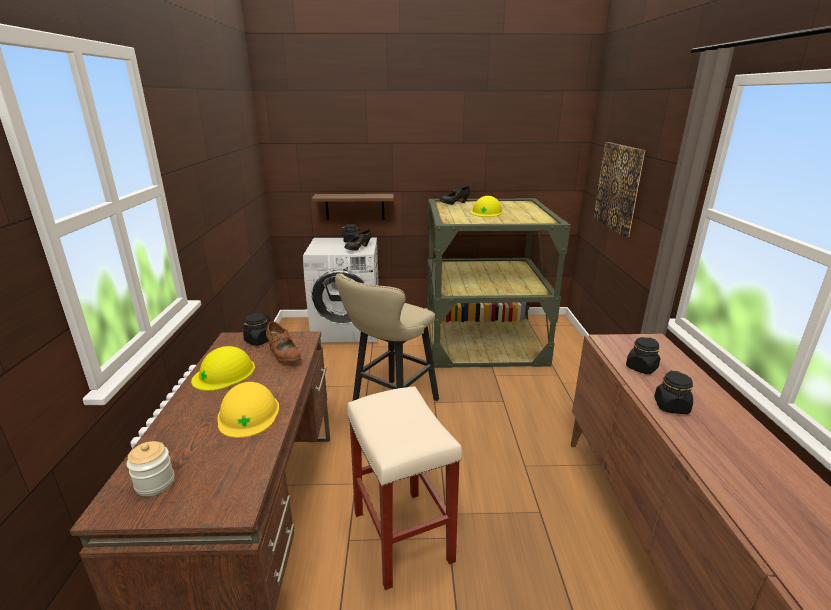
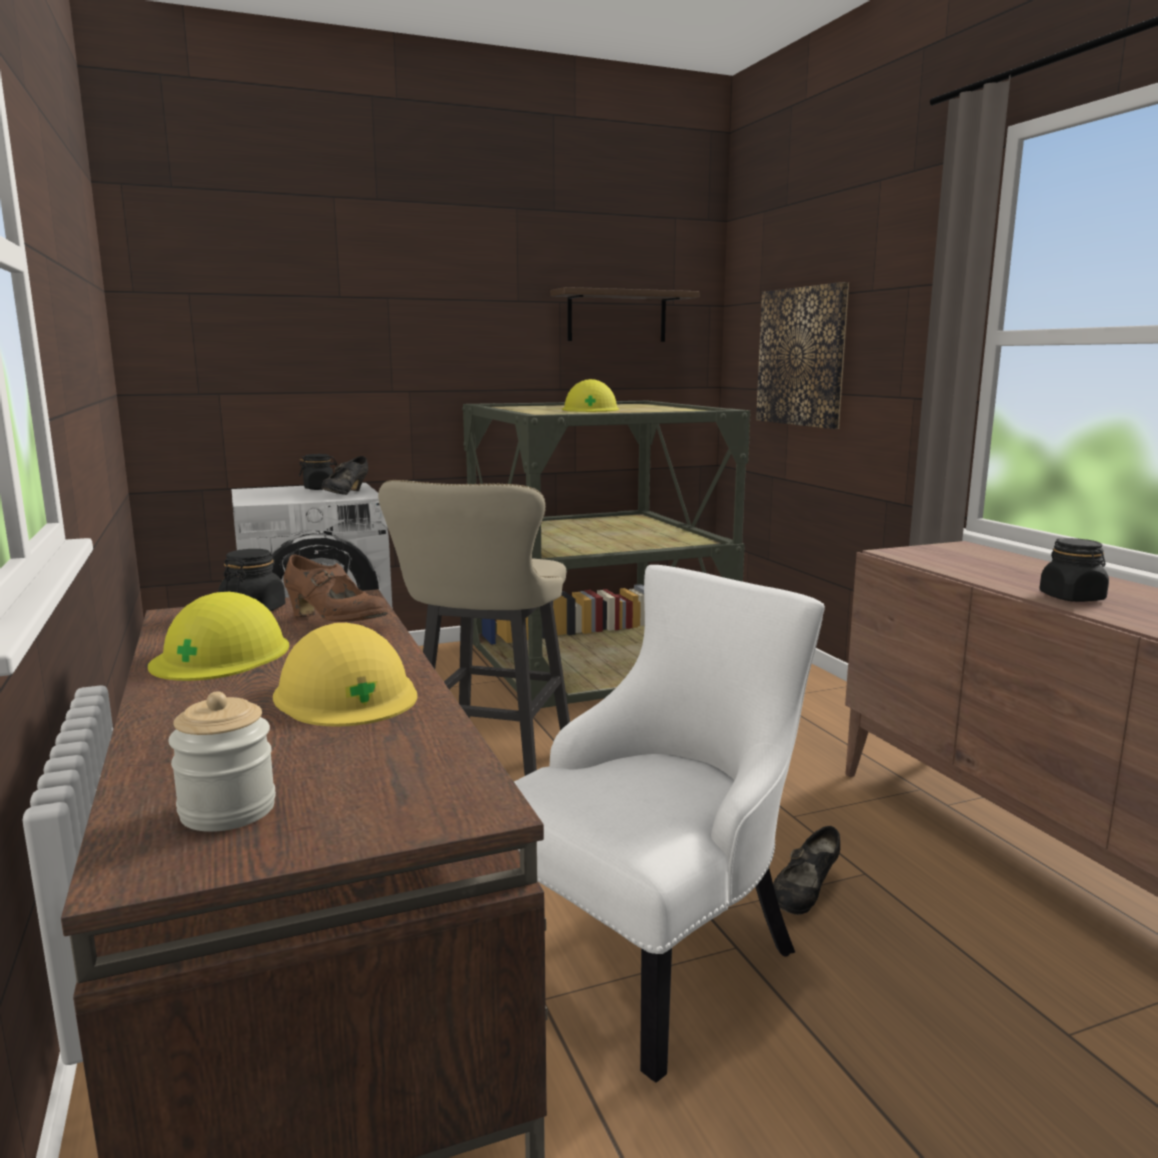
camera: 20 degrees left, 10 degrees down
shelf [311,194,394,220] -> shelf moved to [550,287,700,342]
beige stool [347,386,462,590] -> white chair [514,565,825,1083]
black shoe [440,186,470,205] -> black shoe moved to [773,826,840,915]
black jar [626,337,660,374] -> none

